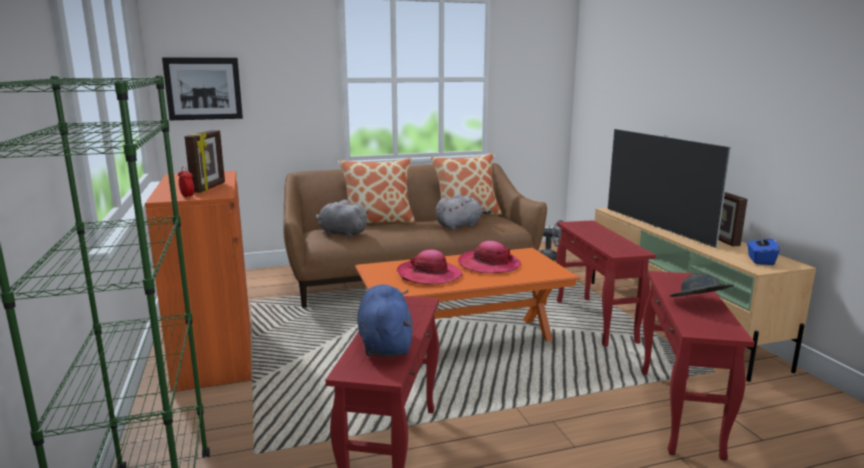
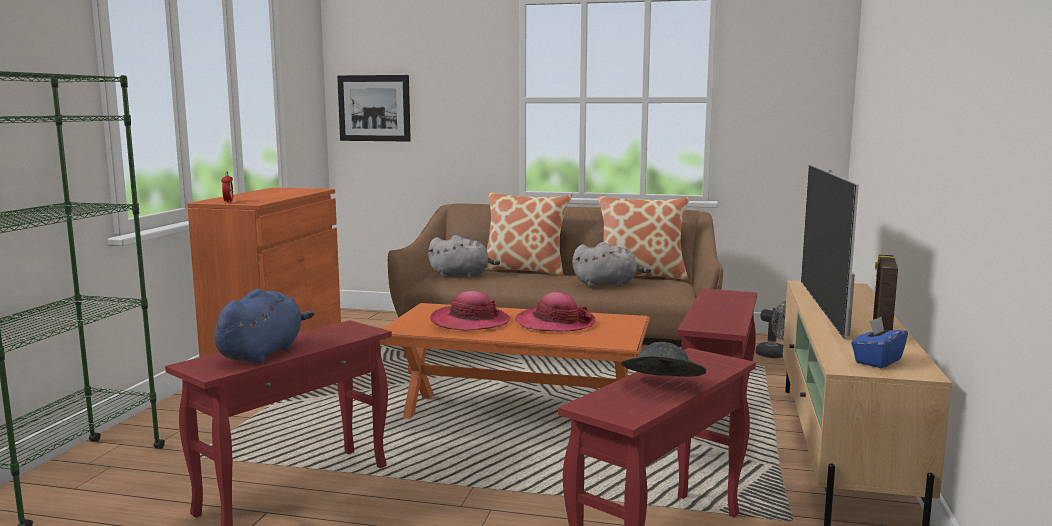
camera: 30 degrees right, 5 degrees down
picture frame [184,130,225,193] -> none
grey plush toy [315,200,369,237] -> grey plush toy turned 135 degrees clockwise [428,235,500,278]

